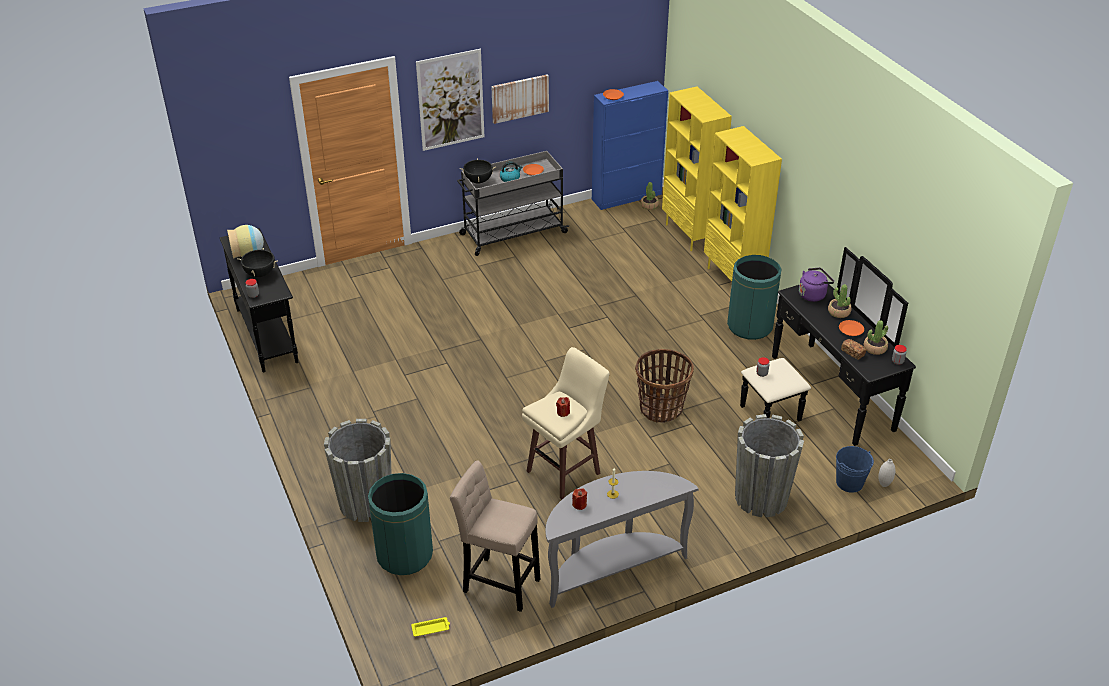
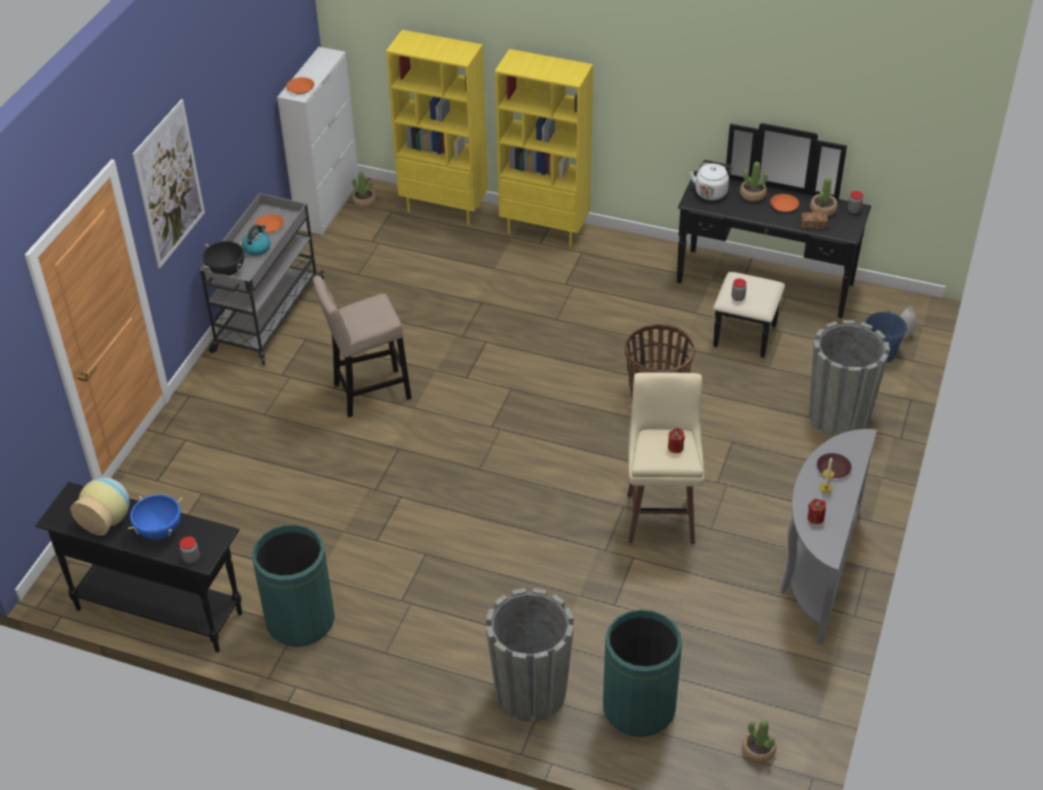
camera: 45 degrees left, 5 degrees up
black cooking pot [237,248,278,277] -> blue cooking pot [128,494,182,539]
yellow tray [411,617,450,637] -> potted plant [742,720,776,763]
beige stool [450,461,540,612] -> beige stool moved to [313,276,412,417]
picture [491,74,549,124] -> none
blue cabinet [592,81,668,210] -> white cabinet [277,47,358,235]
green trash can [727,255,782,340] -> green trash can moved to [252,525,335,647]
purple kettle [799,268,834,302] -> white kettle [690,160,733,200]
none -> brown plate [817,453,852,478]

